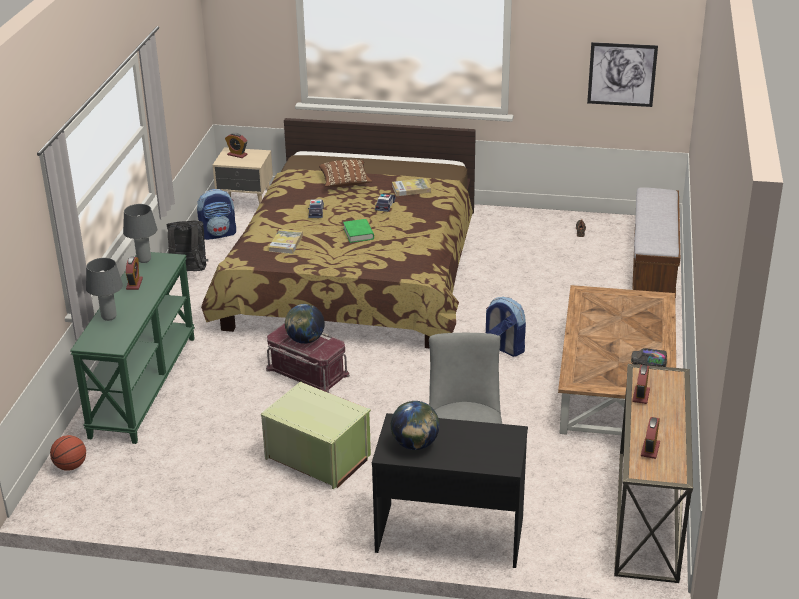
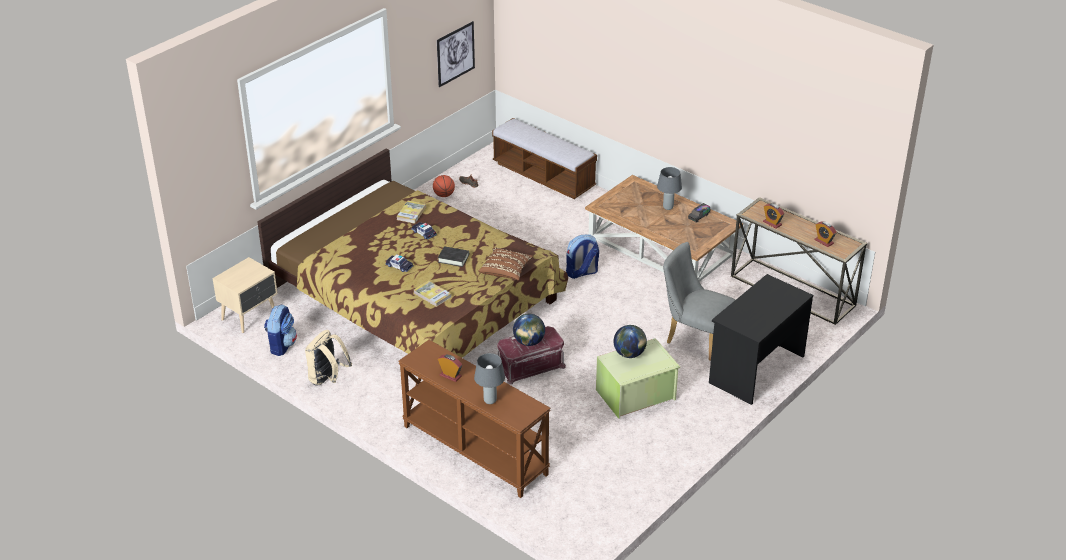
camera: 60 degrees left, 5 degrees up
basketball [50,435,86,471] -> basketball moved to [433,175,455,197]
green console table [70,252,195,444] -> brown console table [398,340,551,498]
grey table lamp [123,204,157,263] -> grey table lamp moved to [657,167,682,210]
black backpack [167,221,208,271] -> beige backpack [305,330,352,386]
alarm clock [225,133,248,158] -> none
brown pillow [319,160,372,187] -> brown pillow moved to [478,247,533,280]
green book [343,219,374,243] -> black book [438,246,469,267]
globe [390,401,439,450] -> globe moved to [613,325,647,358]

